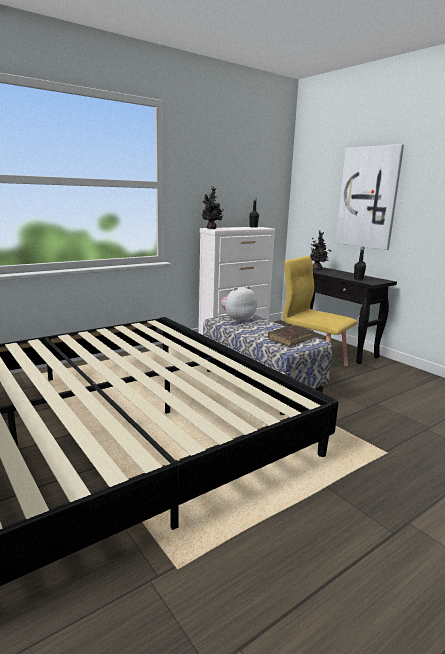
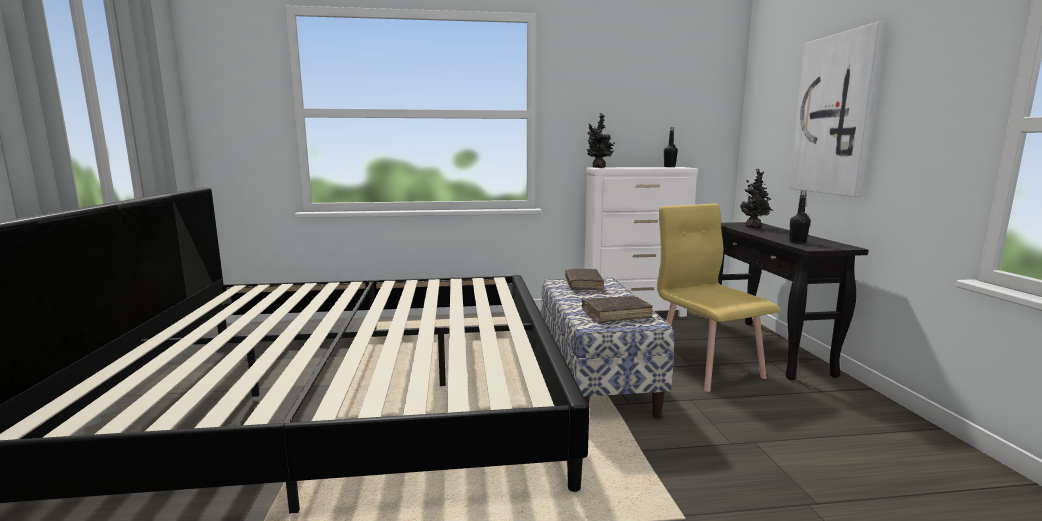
camera: 30 degrees right, 5 degrees down
plush toy [221,286,257,323] -> brown book [565,269,604,290]

